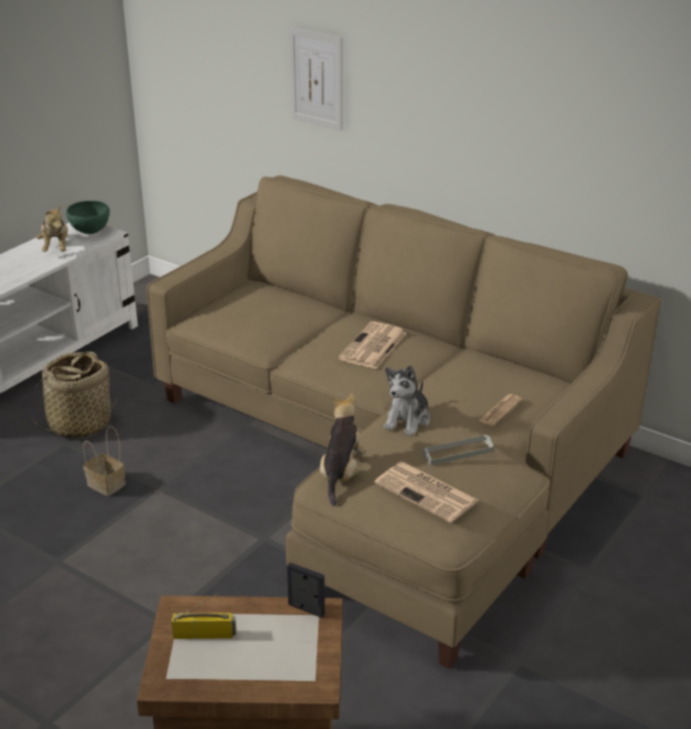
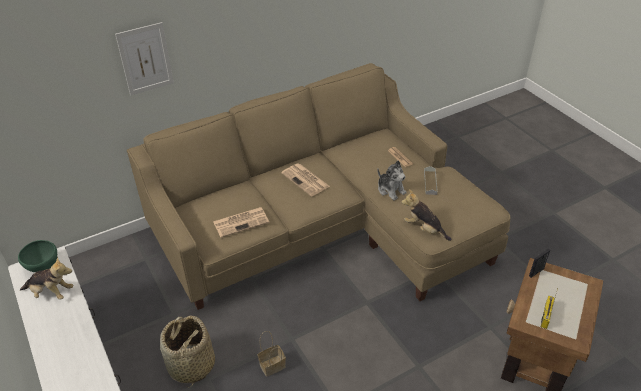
camera: 65 degrees left, 10 degrees up
newspaper [374,462,479,523] -> newspaper moved to [213,207,270,238]

